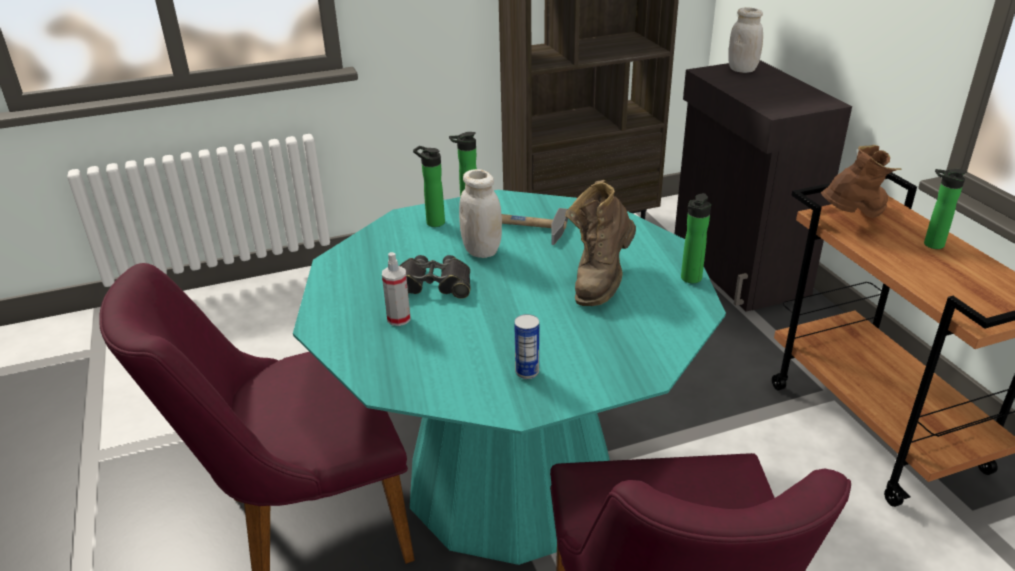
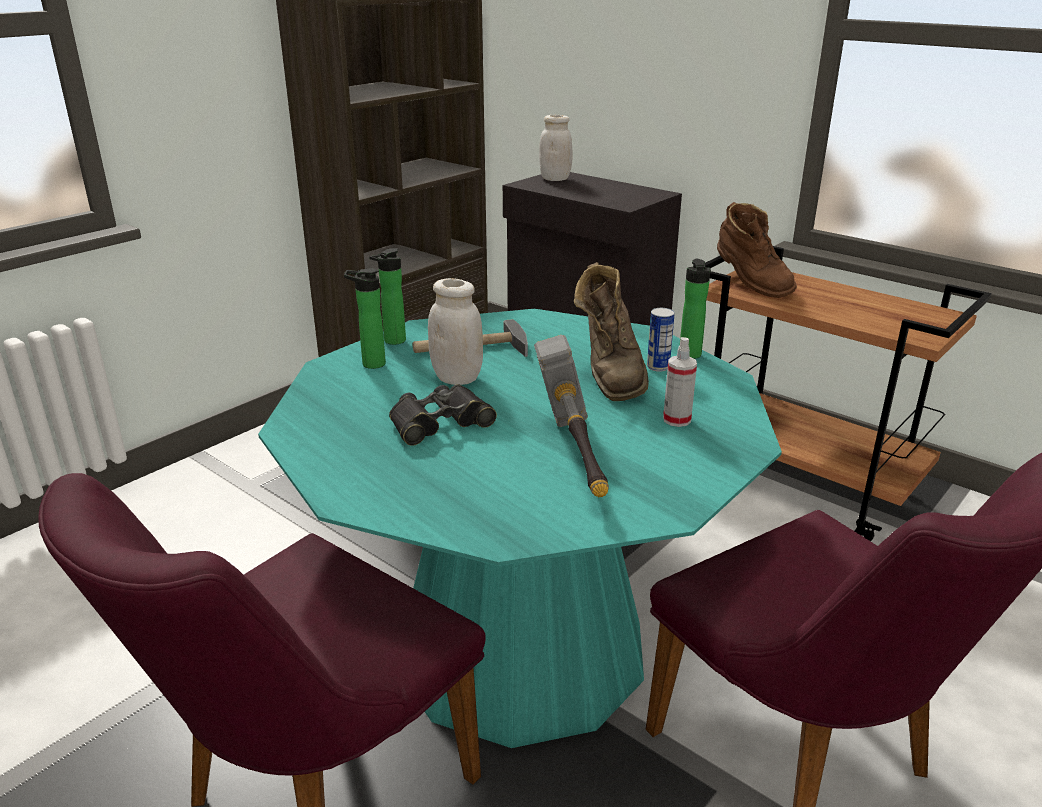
camera: 30 degrees left, 5 degrees down
spray bottle [382,252,410,326] -> spray bottle moved to [663,337,697,427]
can [514,314,539,379] -> can moved to [647,308,675,372]
brown boot [821,145,901,218] -> brown boot turned 120 degrees clockwise [717,202,797,298]
bottle [924,169,967,249] -> none
none -> hammer [534,335,609,497]

